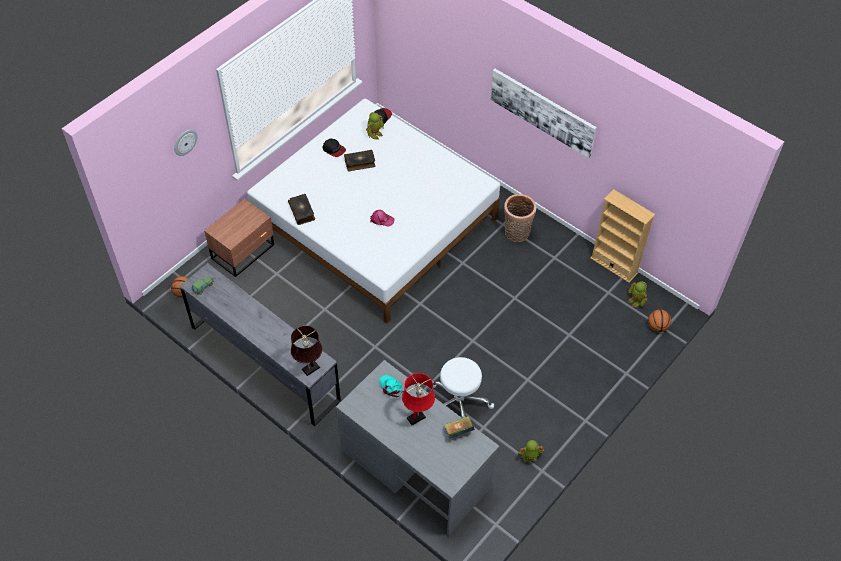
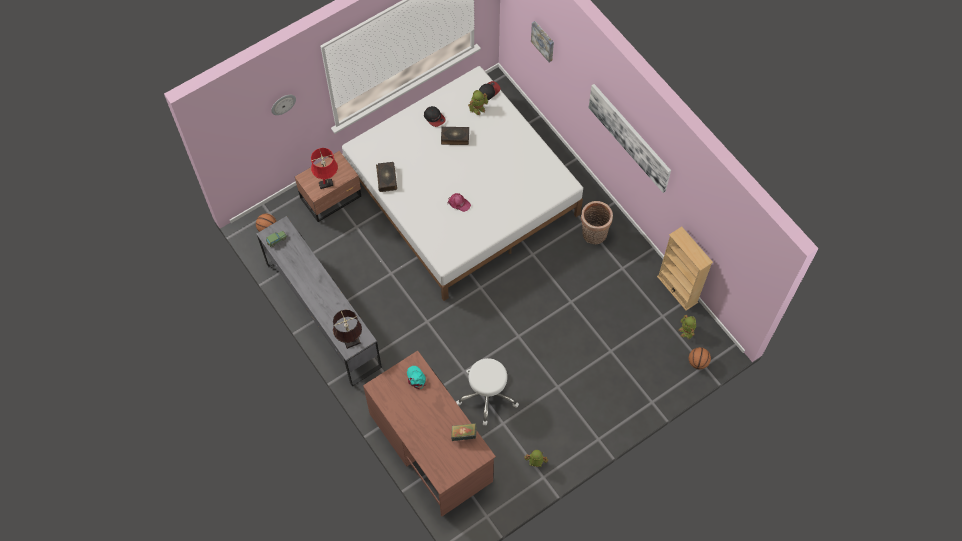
camera: 15 degrees right, 10 degrees up
grey desk [336,360,499,536] -> brown desk [363,351,496,517]
red table lamp [402,373,435,425] -> red table lamp moved to [311,148,338,189]
none -> picture [531,21,554,63]

